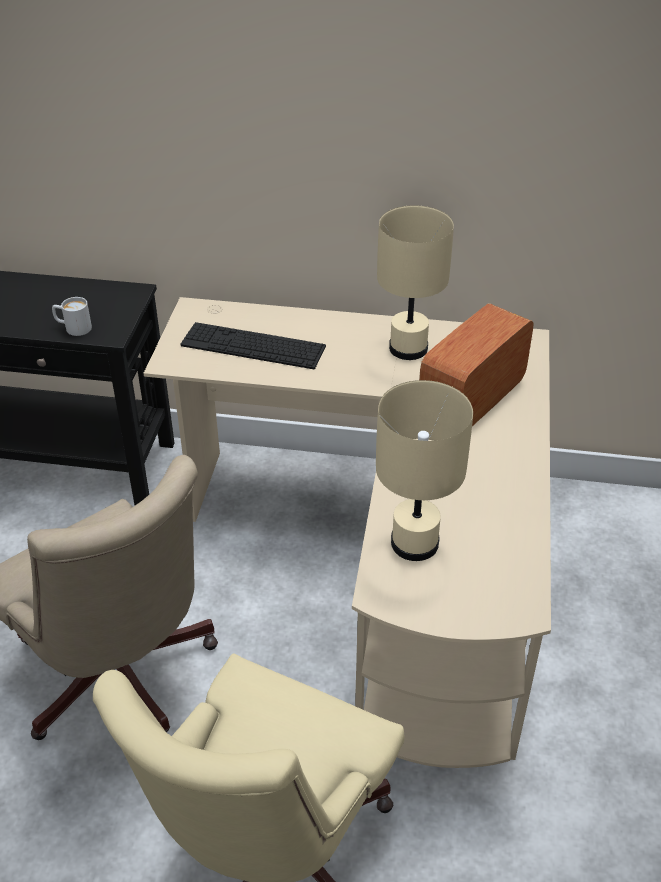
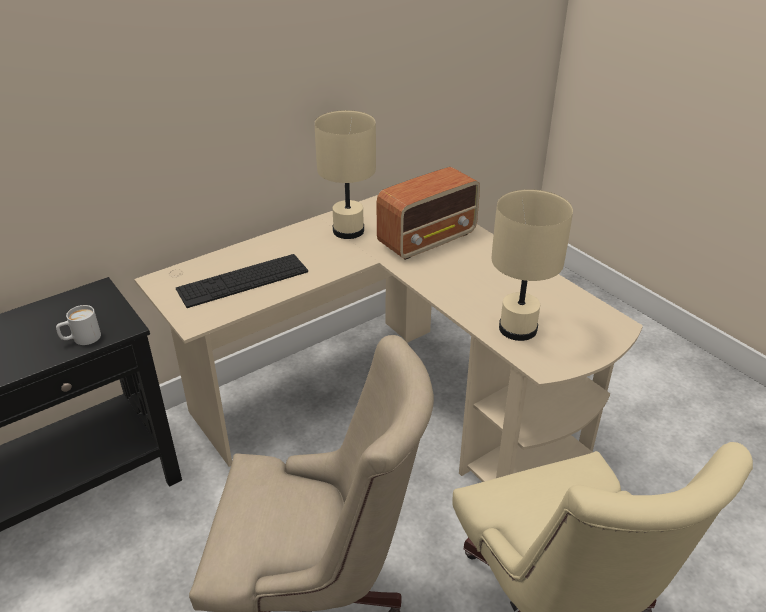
camera: 45 degrees left, 5 degrees down
radio [419,303,534,426] -> radio turned 120 degrees counterclockwise [377,167,480,260]

